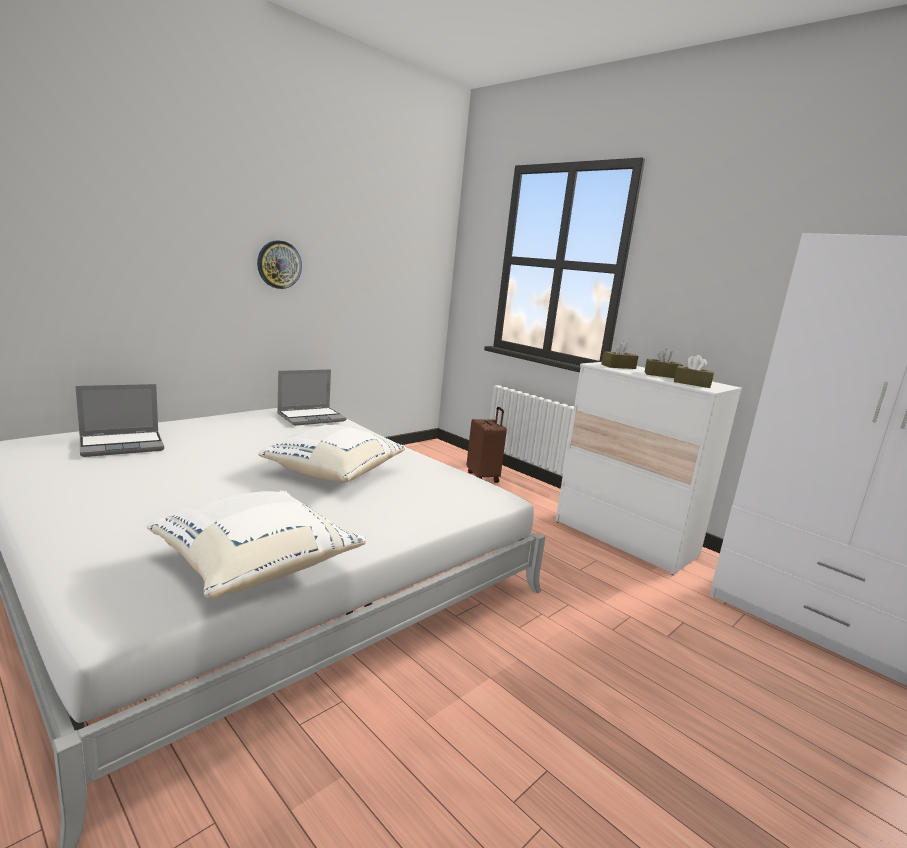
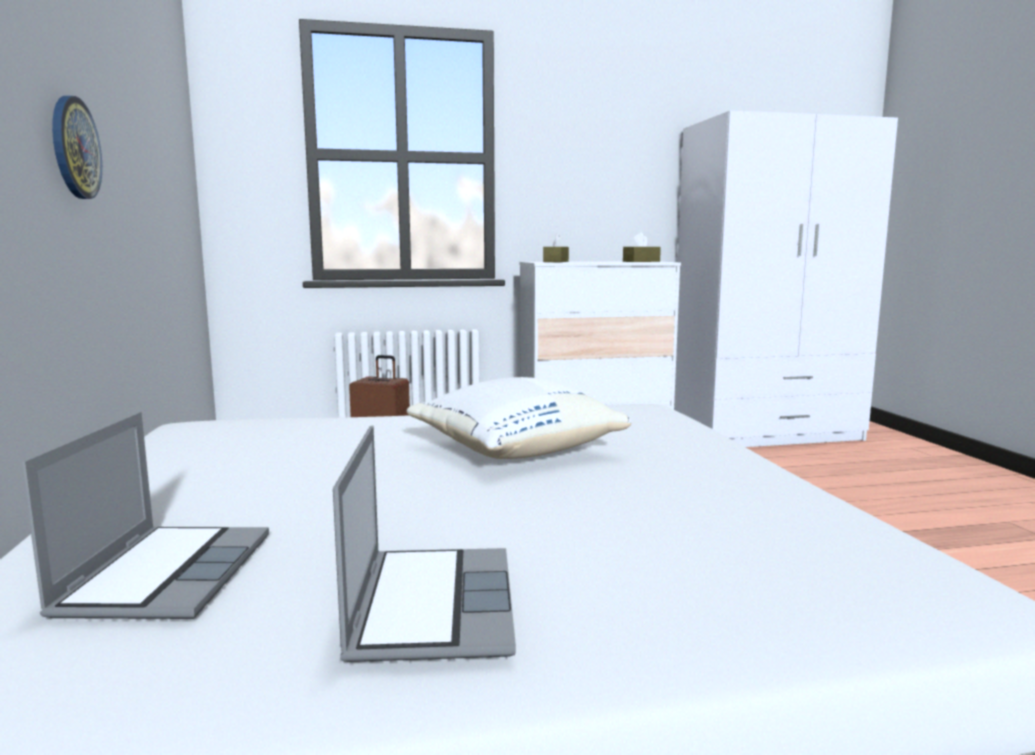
camera: 55 degrees left, 5 degrees down
white pillow [146,490,367,599] -> none
laptop [277,369,346,426] -> laptop moved to [333,425,516,662]
brown tissue box [645,348,683,378] -> none

